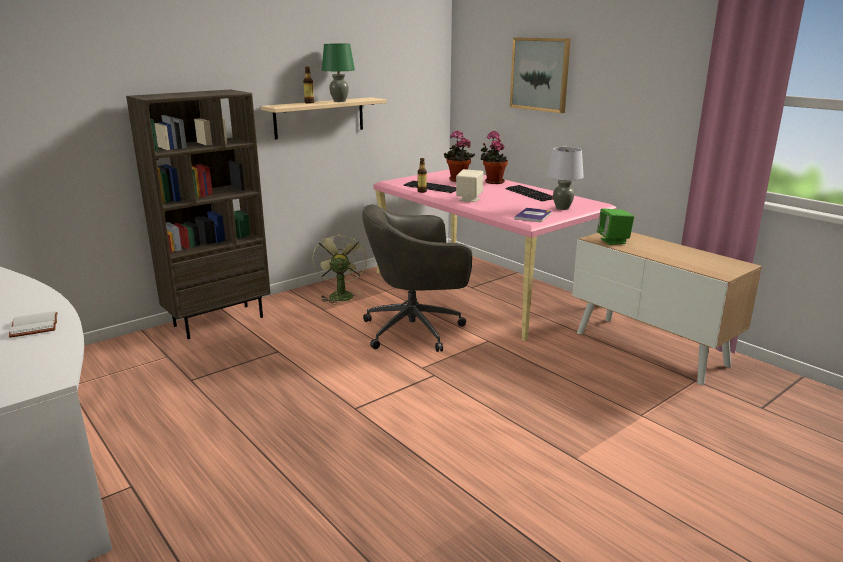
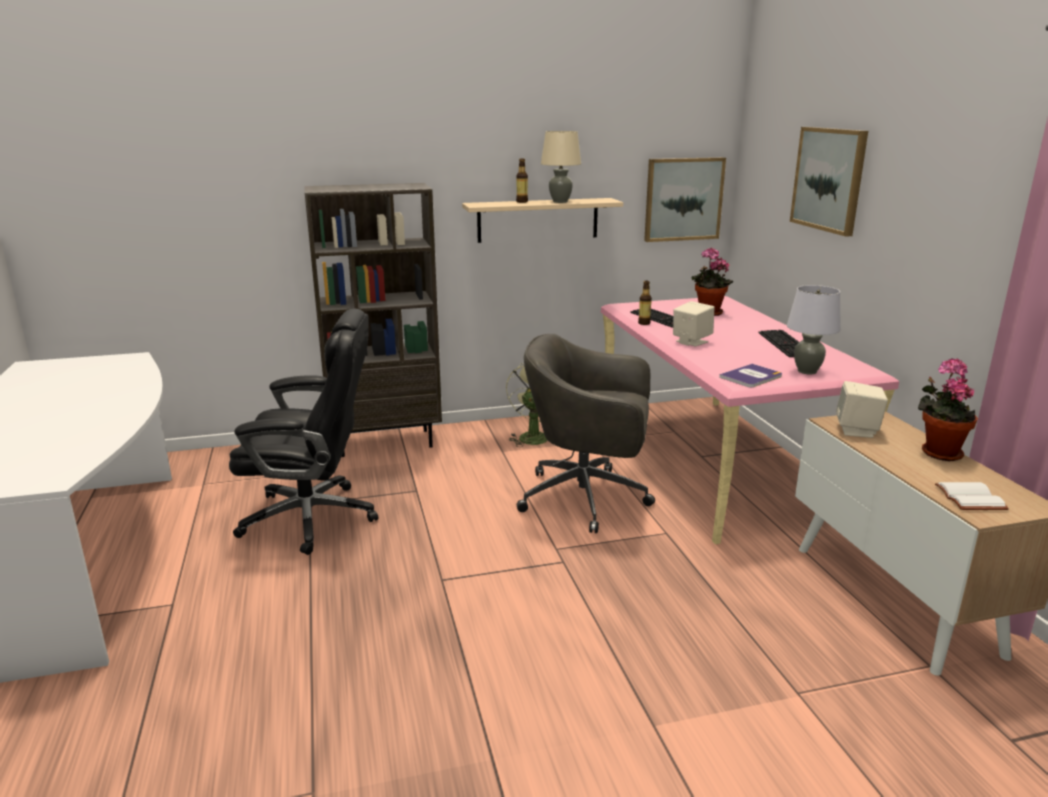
camera: 25 degrees right, 0 degrees up
white book [9,311,58,338] -> white book moved to [935,482,1009,510]
green table lamp [322,44,355,102] -> beige table lamp [541,131,581,203]
potted plant [481,131,508,184] -> potted plant moved to [918,358,978,461]
green speaker [597,208,634,245] -> beige speaker [836,381,888,438]
none -> black office chair [229,308,378,555]
none -> picture [644,157,726,242]

